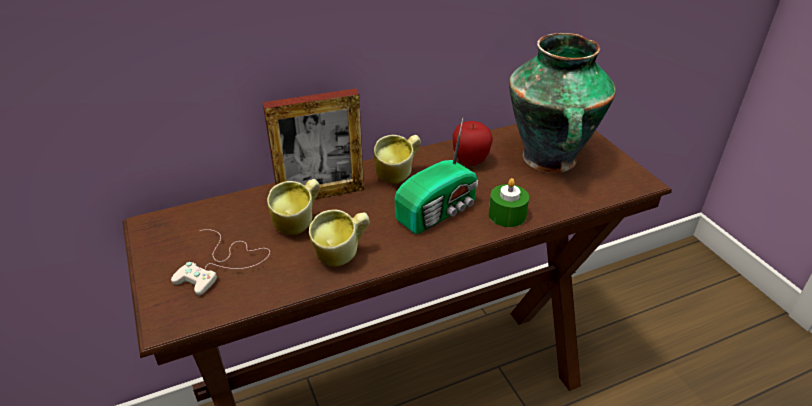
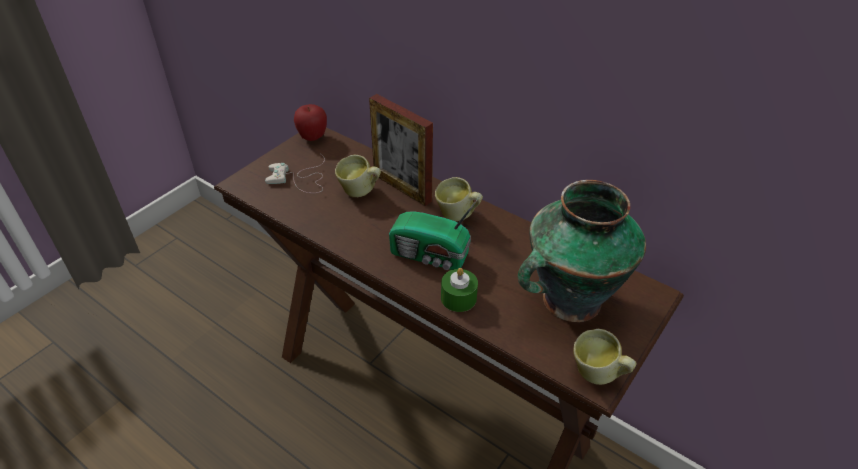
camera: 60 degrees right, 5 degrees up
mug [309,209,370,267] -> mug moved to [573,329,637,385]
apple [452,121,493,166] -> apple moved to [294,104,327,141]

